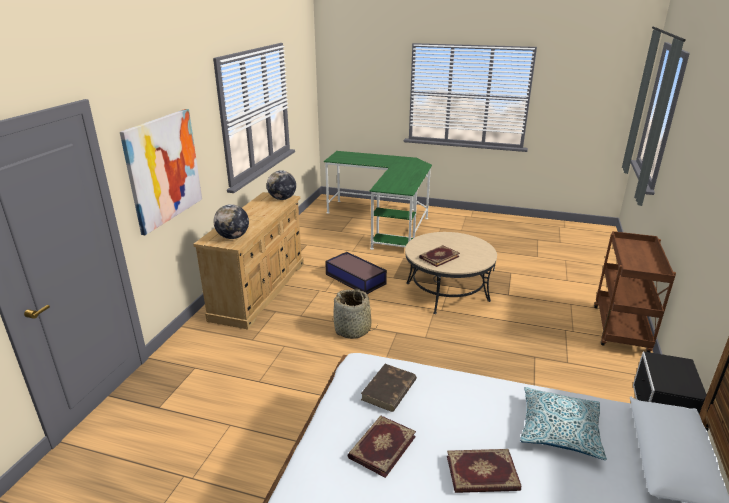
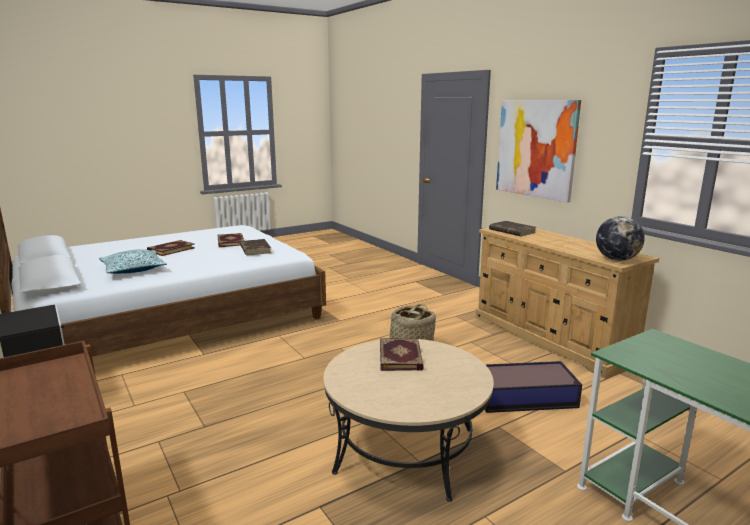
camera: 130 degrees right, 10 degrees down
globe [213,204,249,239] -> brown book [489,221,536,237]

